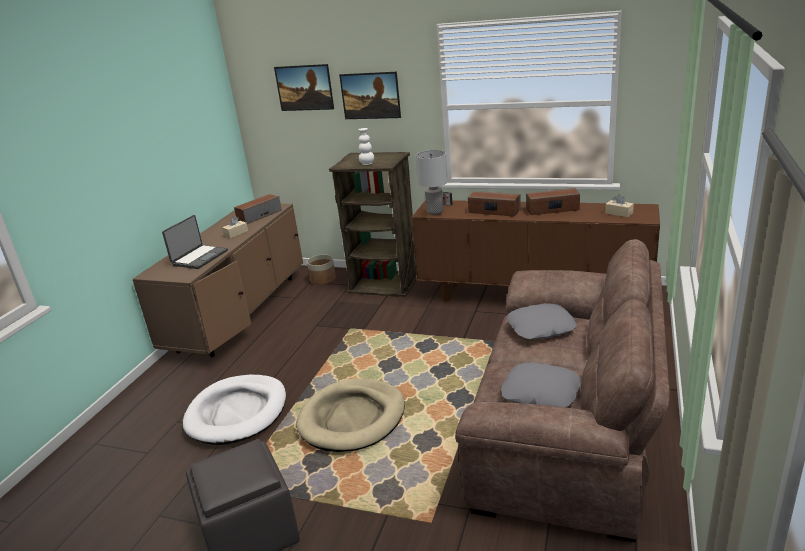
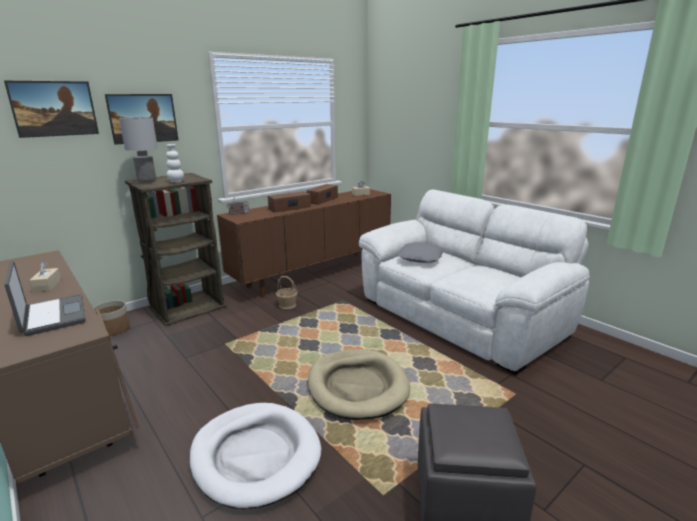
camera: 60 degrees left, 5 degrees down
speaker [234,194,282,224] -> none
grey table lamp [416,150,448,215] -> grey table lamp moved to [119,117,158,183]
brown sofa [455,239,670,542] -> white sofa [359,190,590,375]
grey pillow [501,363,581,408] -> none
none -> basket [276,276,298,309]

